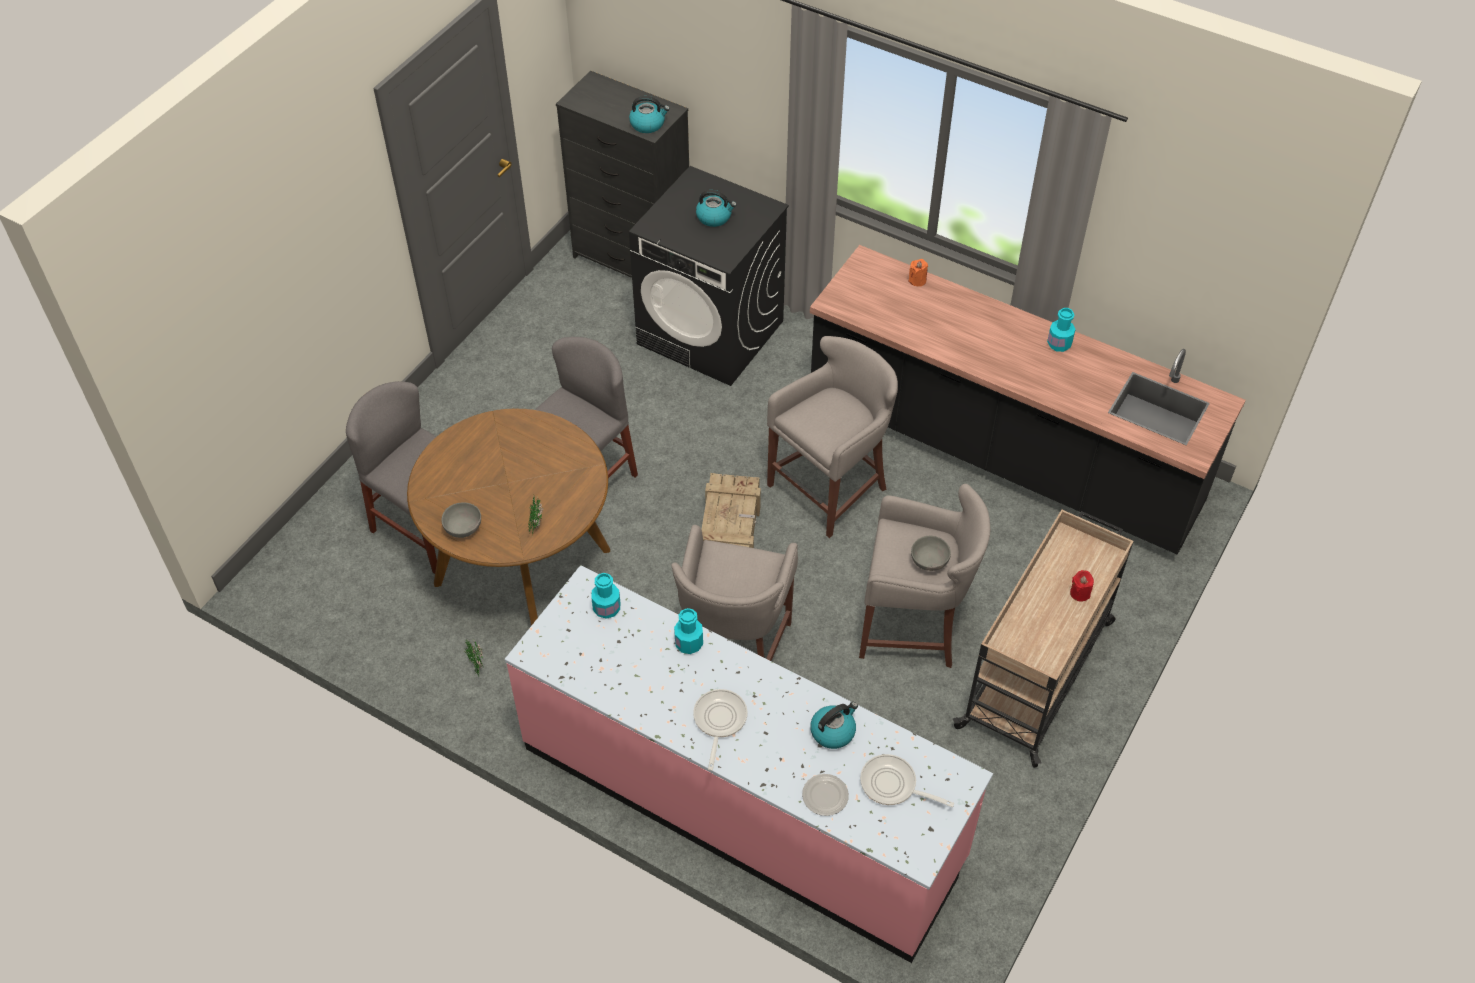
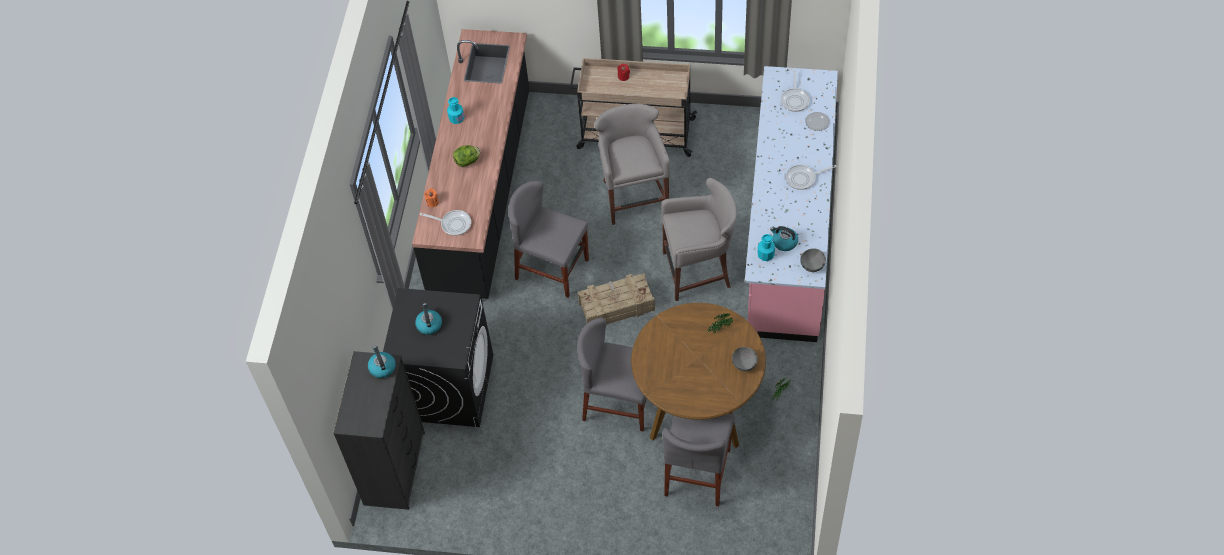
camera: 110 degrees left, 5 degrees up
turquoise bottle [674,608,703,654] -> none
grey stool [767,336,898,538] -> grey chair [509,180,589,298]
kettle [810,702,858,749] -> kettle moved to [770,226,798,251]
grey bowl [911,536,951,571] -> grey bowl moved to [800,248,826,272]
none -> frying pan [420,210,471,236]
none -> lettuce [453,145,480,167]

